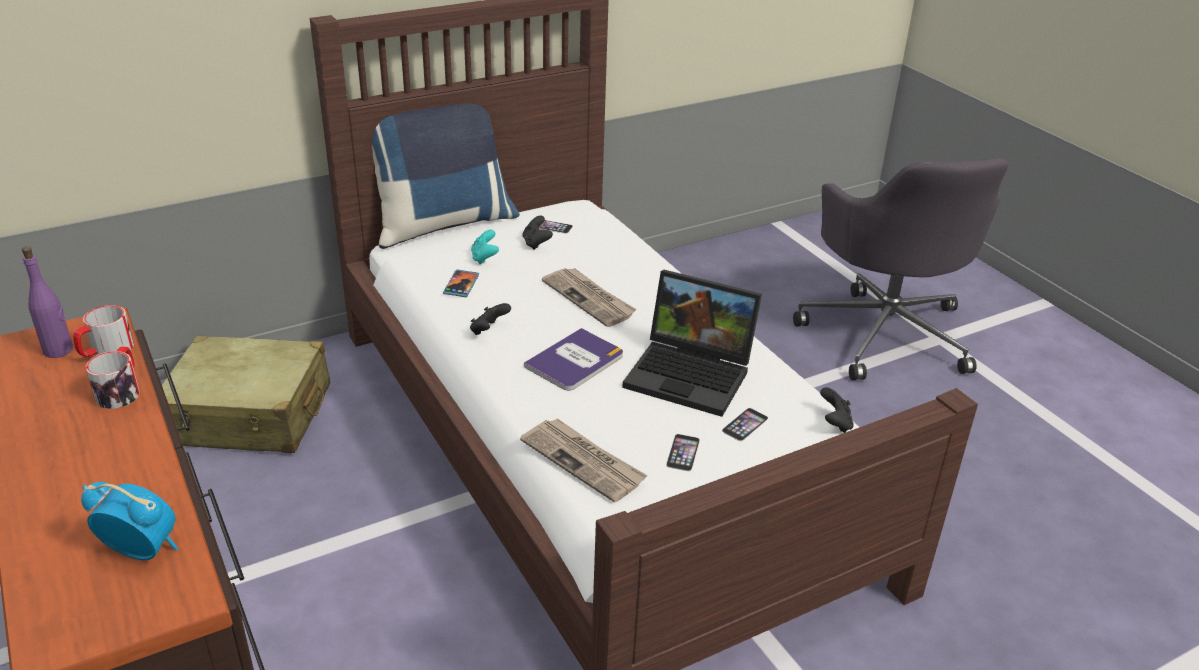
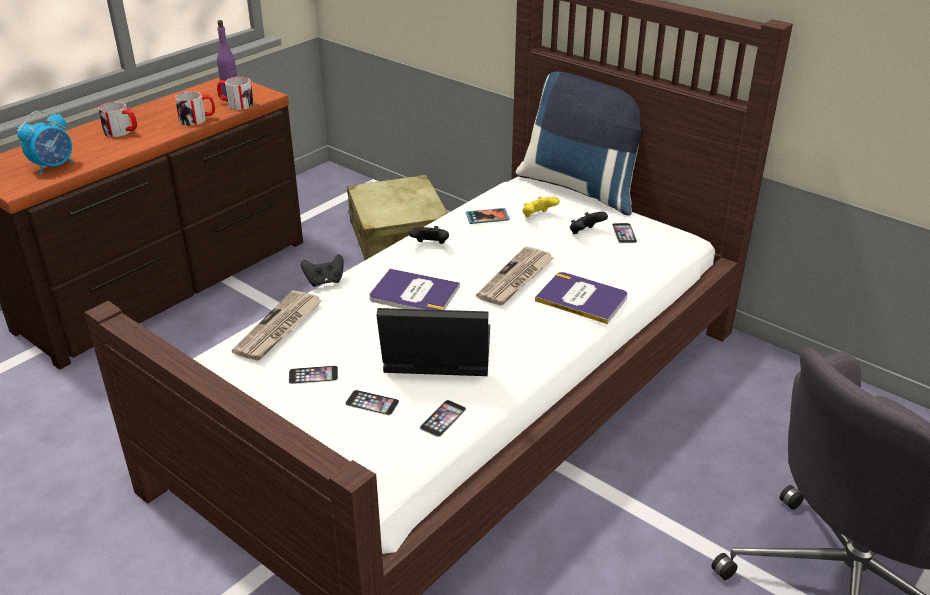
camera: 70 degrees right, 0 degrees up
alarm clock [81,482,178,560] -> alarm clock turned 45 degrees clockwise [17,111,74,175]
turquoise game controller [471,229,499,265] -> yellow game controller [522,196,560,217]
laptop [622,270,762,417] -> laptop turned 90 degrees clockwise [376,308,490,376]
black game controller [820,387,854,433] -> black game controller moved to [301,254,344,287]
none -> mug [98,102,137,137]
none -> phone [420,400,466,437]
none -> book [535,272,627,324]

